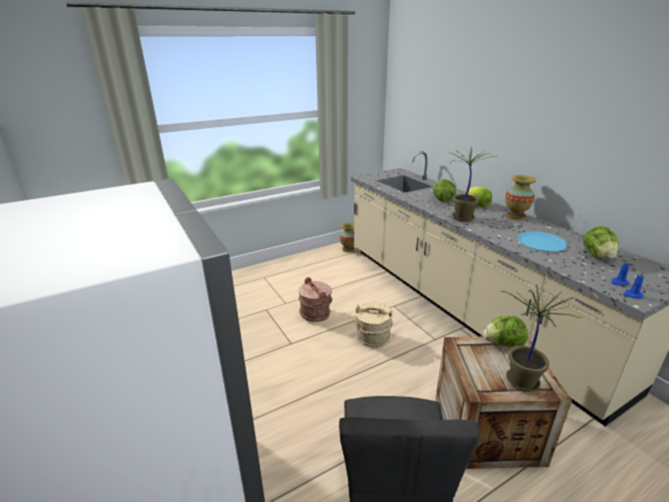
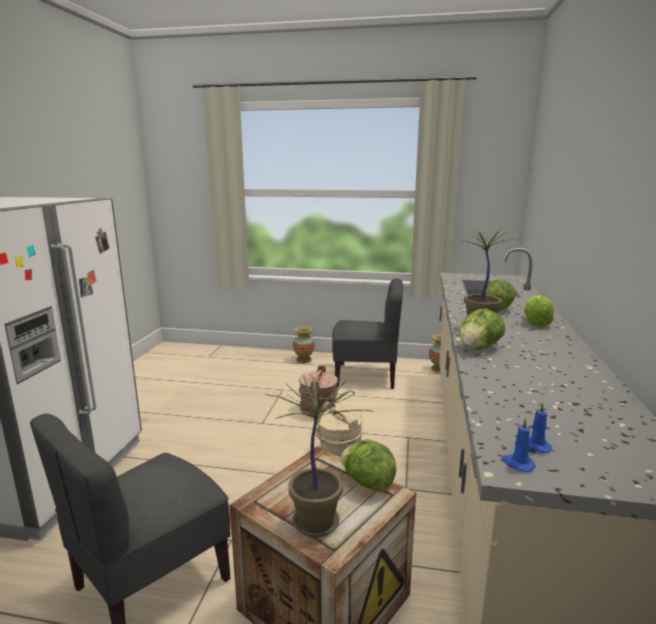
camera: 40 degrees right, 10 degrees down
vase [505,175,536,220] -> vase moved to [293,326,315,363]
blue plate [517,231,568,251] -> none
lettuce [583,226,619,260] -> lettuce moved to [459,309,505,350]
none -> grey chair [332,278,403,389]

